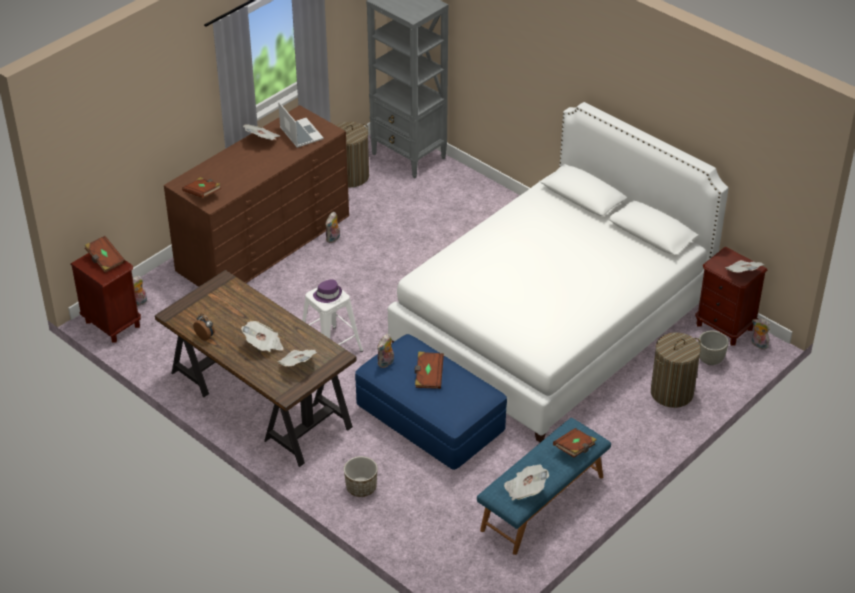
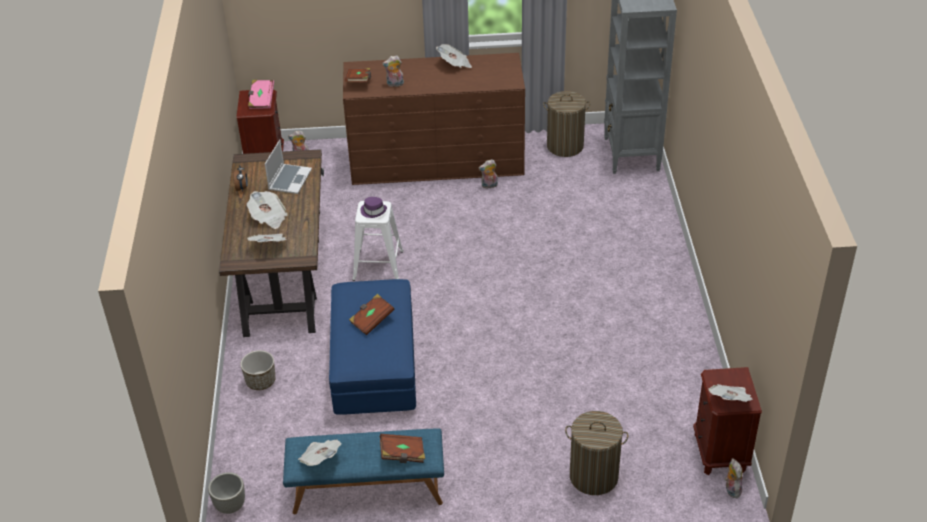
camera: 45 degrees right, 0 degrees up
brown book [85,236,125,273] -> pink book [248,80,274,109]
laptop [278,102,324,148] -> laptop moved to [265,140,312,194]
plush toy [377,333,394,368] -> plush toy moved to [382,55,404,87]
white bed [388,102,729,443] -> none
grey planter [698,331,729,365] -> grey planter moved to [208,472,245,514]

